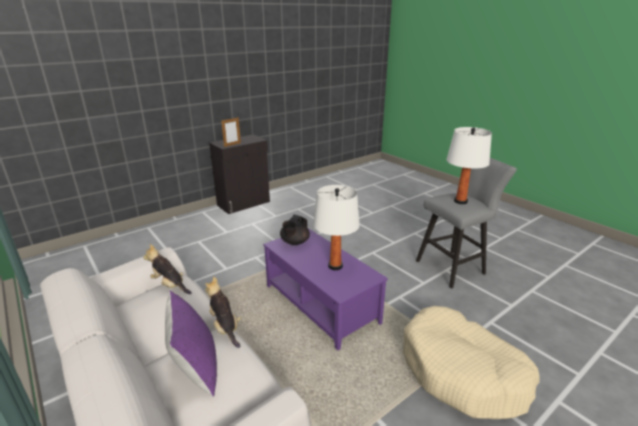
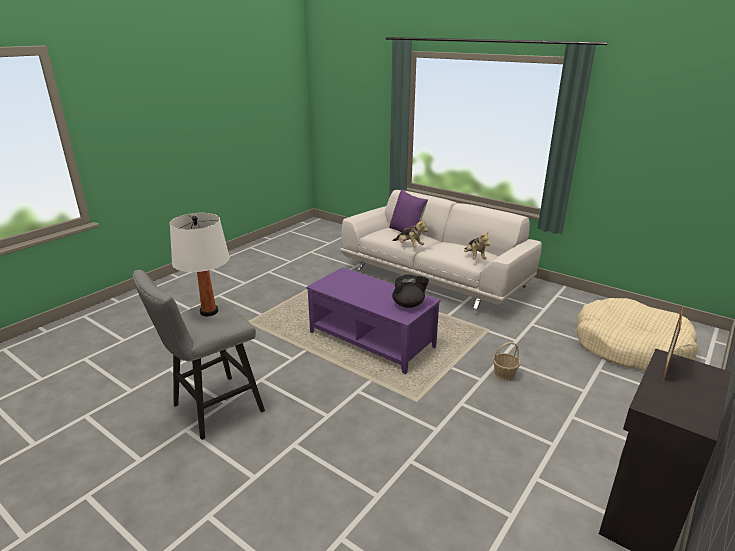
camera: 165 degrees right, 0 degrees up
plush toy [143,244,191,294] -> plush toy turned 60 degrees clockwise [464,231,490,259]
black teapot [280,215,310,245] -> black teapot turned 75 degrees clockwise [392,274,429,308]
white table lamp [313,185,360,270] -> none
beige dog bed [403,306,539,419] -> beige dog bed moved to [577,298,698,371]
none -> basket [493,342,520,382]

